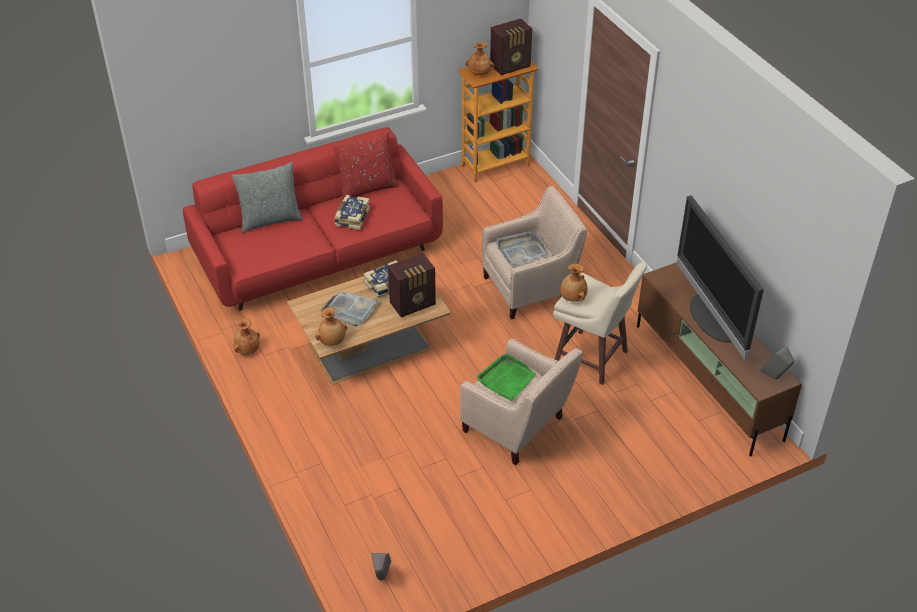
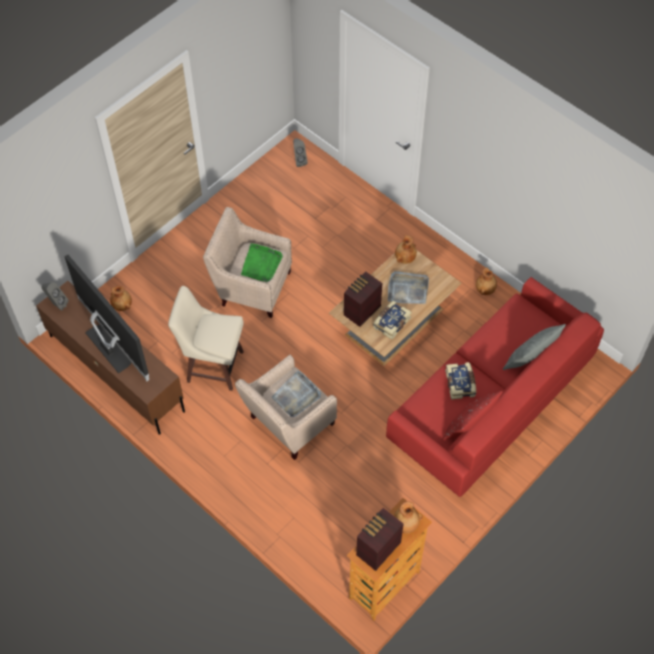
camera: 160 degrees right, 15 degrees up
brown vase [560,263,588,302] -> brown vase moved to [110,286,132,311]

